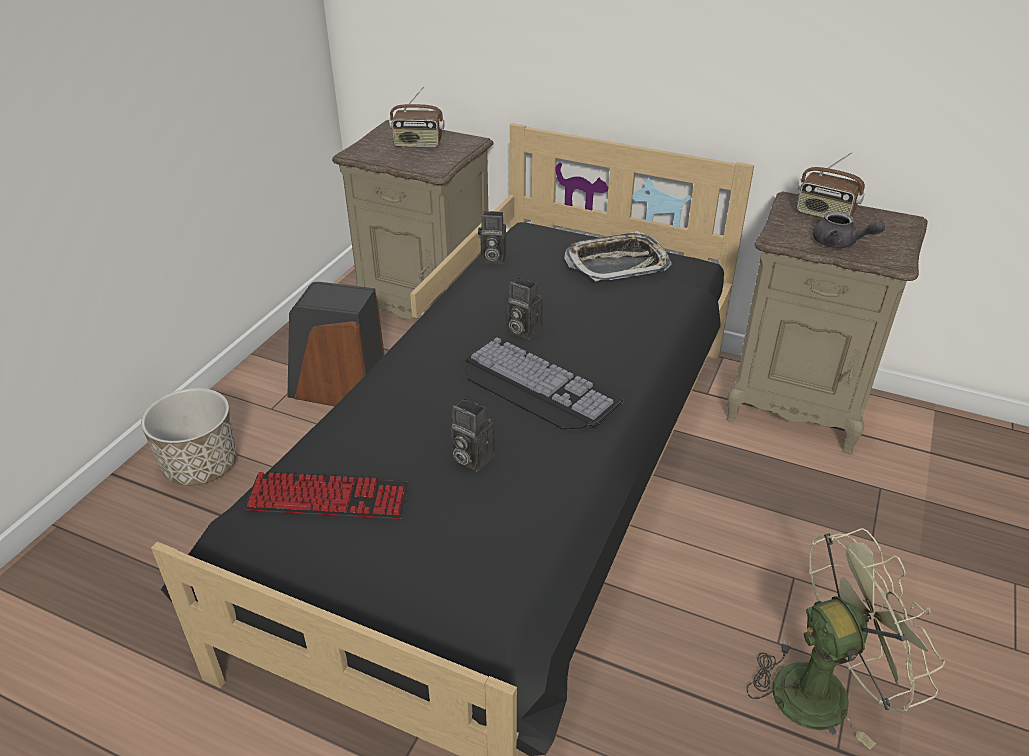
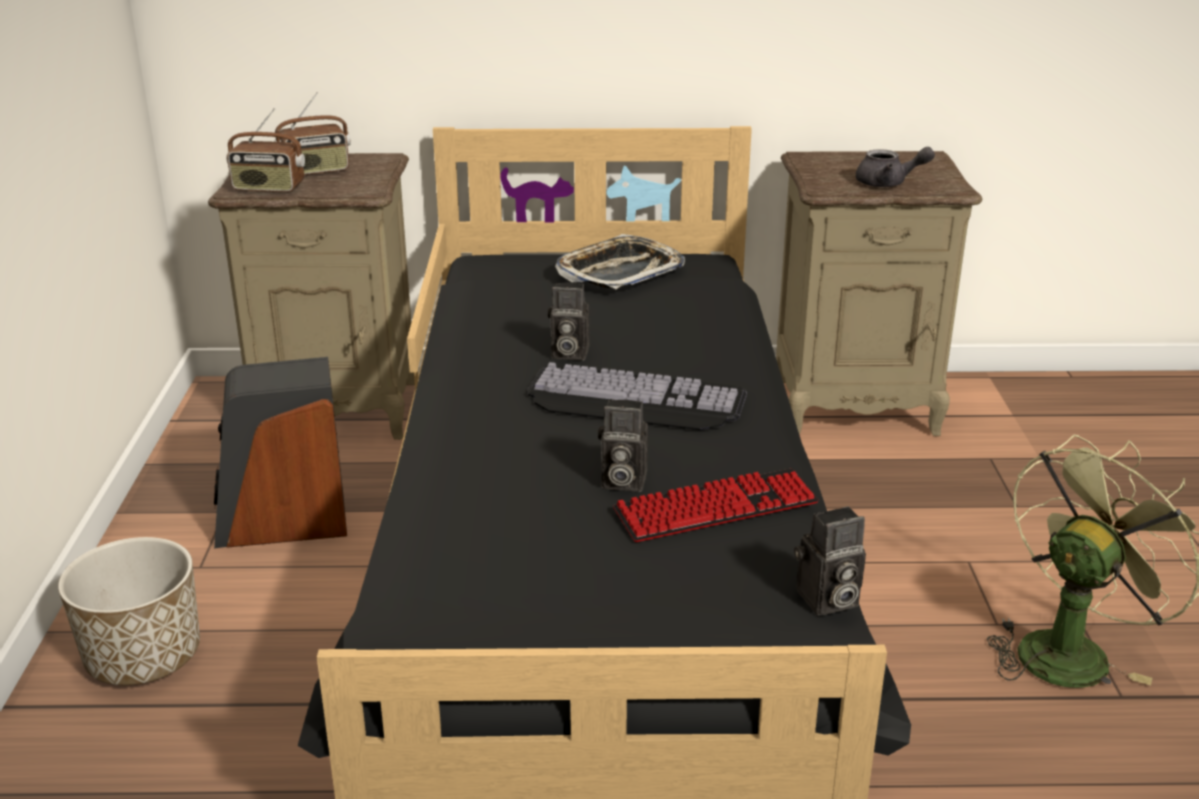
camera: 25 degrees left, 10 degrees down
keyboard [245,472,409,519] -> keyboard moved to [613,469,819,542]
camera [478,211,506,264] -> camera moved to [794,506,866,616]
radio [796,152,865,218] -> radio moved to [226,108,305,192]

